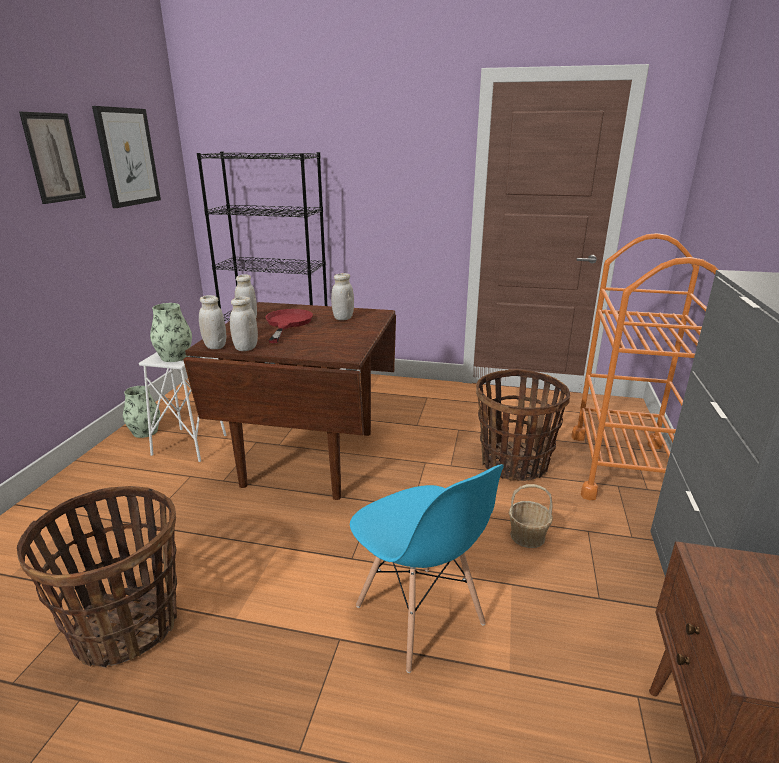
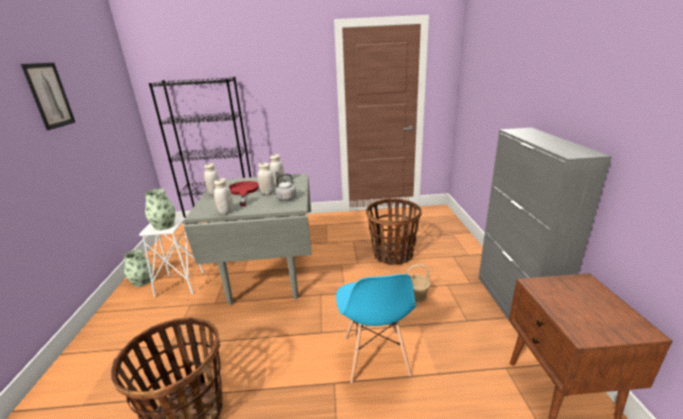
camera: 15 degrees left, 0 degrees up
picture [92,106,161,208] -> none
brown dining table [183,302,396,500] -> grey dining table [183,174,312,305]
white jar [199,295,226,349] -> white jar moved to [258,162,275,195]
blue chair [350,464,503,673] -> blue chair turned 45 degrees clockwise [336,274,416,383]
orange cart [571,233,718,500] -> none
none -> grey kettle [268,174,297,201]

